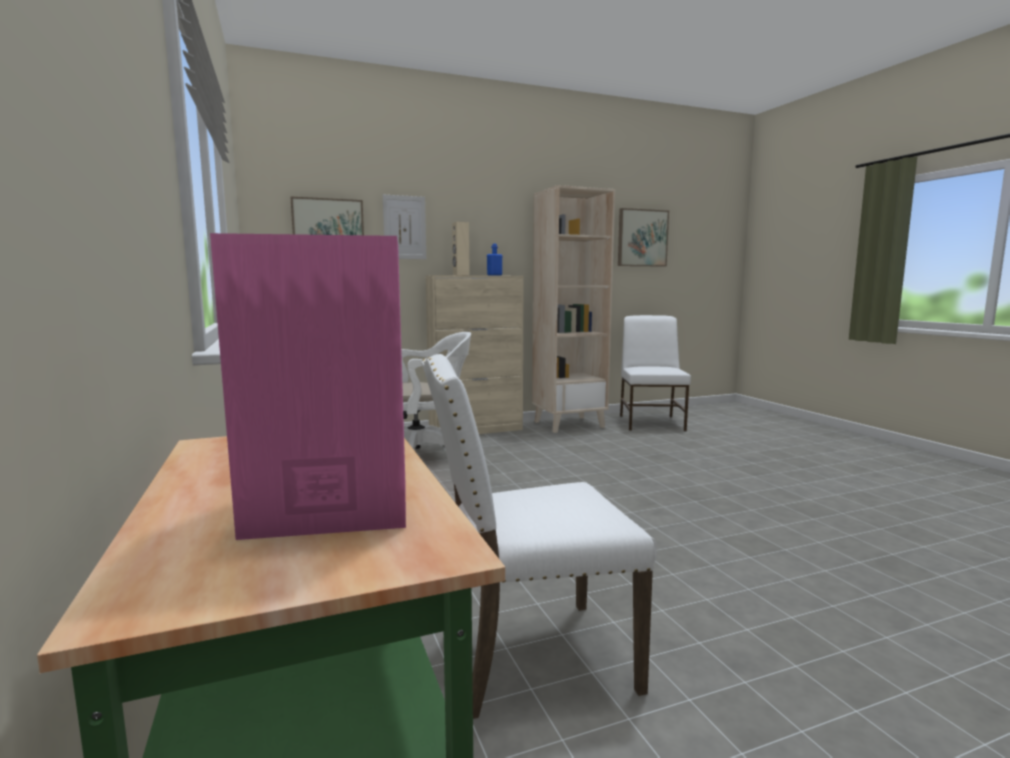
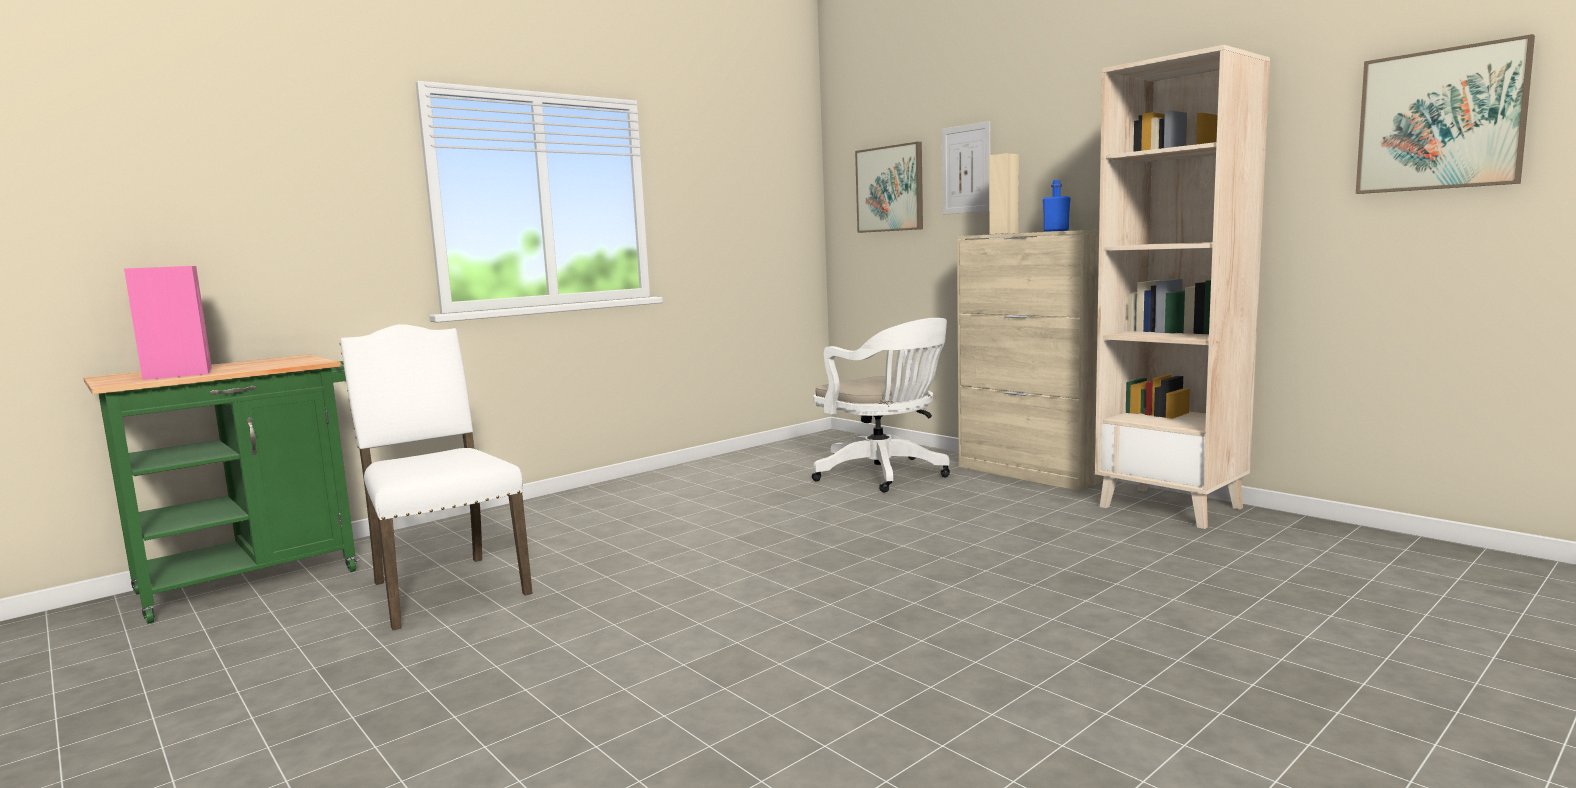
camera: 70 degrees right, 0 degrees up
white chair [620,315,691,431] -> none

